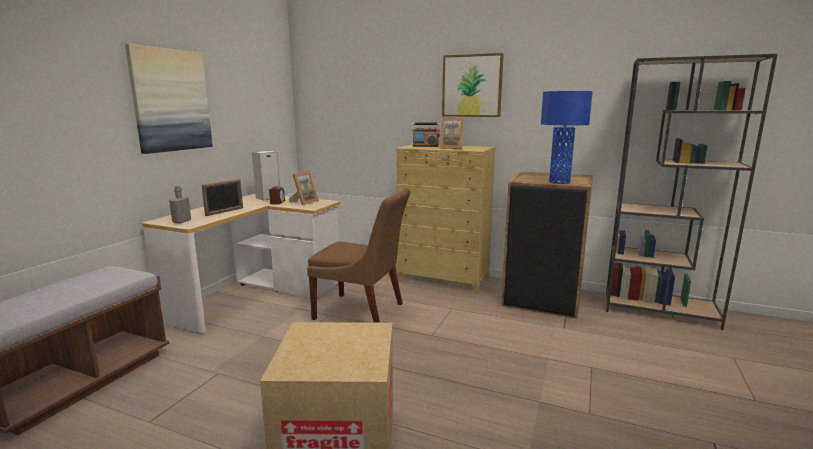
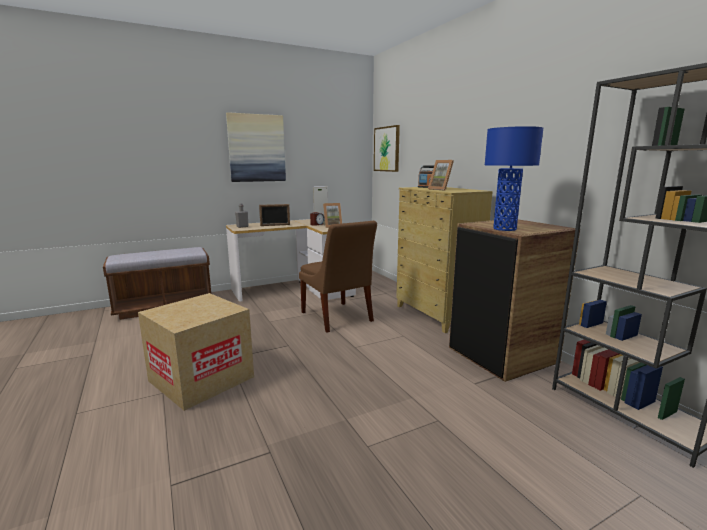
camera: 40 degrees right, 0 degrees up
picture [442,53,504,117] -> picture moved to [374,125,400,172]

